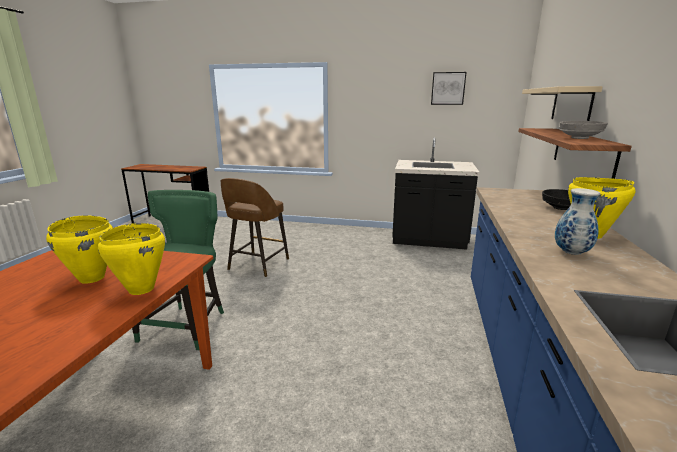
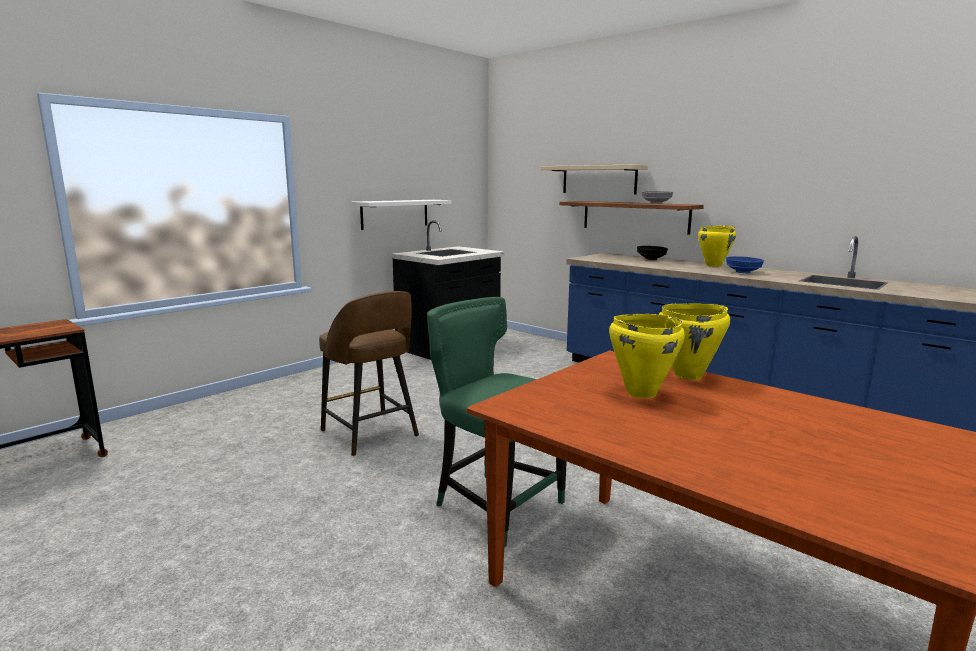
camera: 60 degrees left, 5 degrees down
picture [431,72,466,105] -> none
vase [555,188,600,255] -> blue bowl [726,256,764,273]
none -> white shelf [351,200,452,230]

